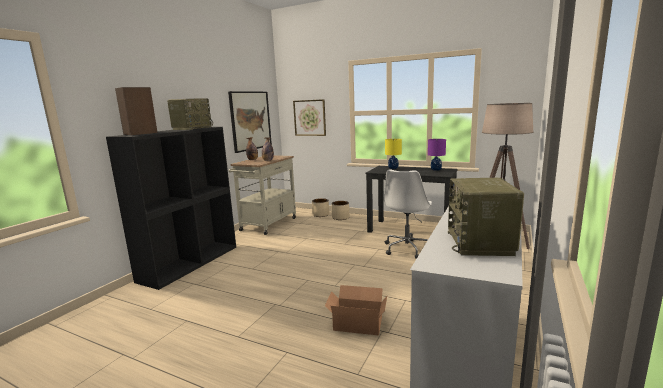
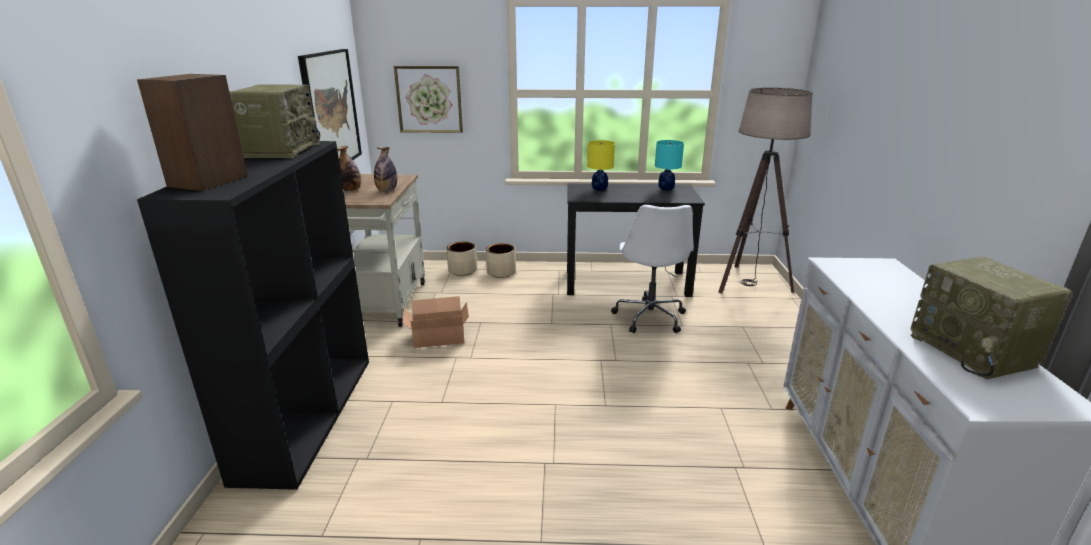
camera: 25 degrees left, 10 degrees up
cardboard box [325,285,387,335] -> cardboard box moved to [402,296,469,348]
purple table lamp [428,139,446,171] -> turquoise table lamp [655,140,684,191]

